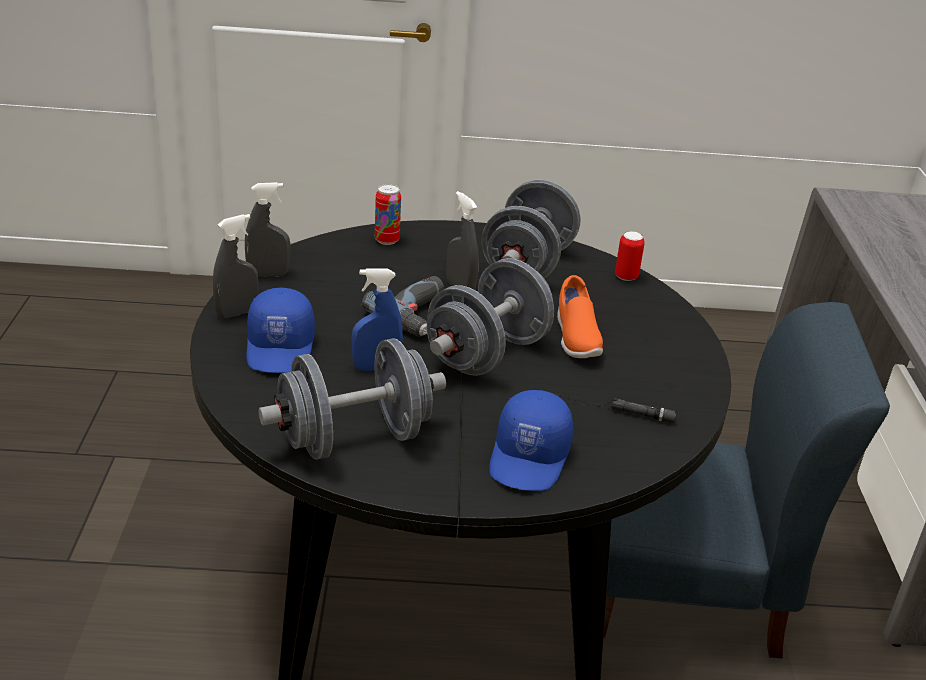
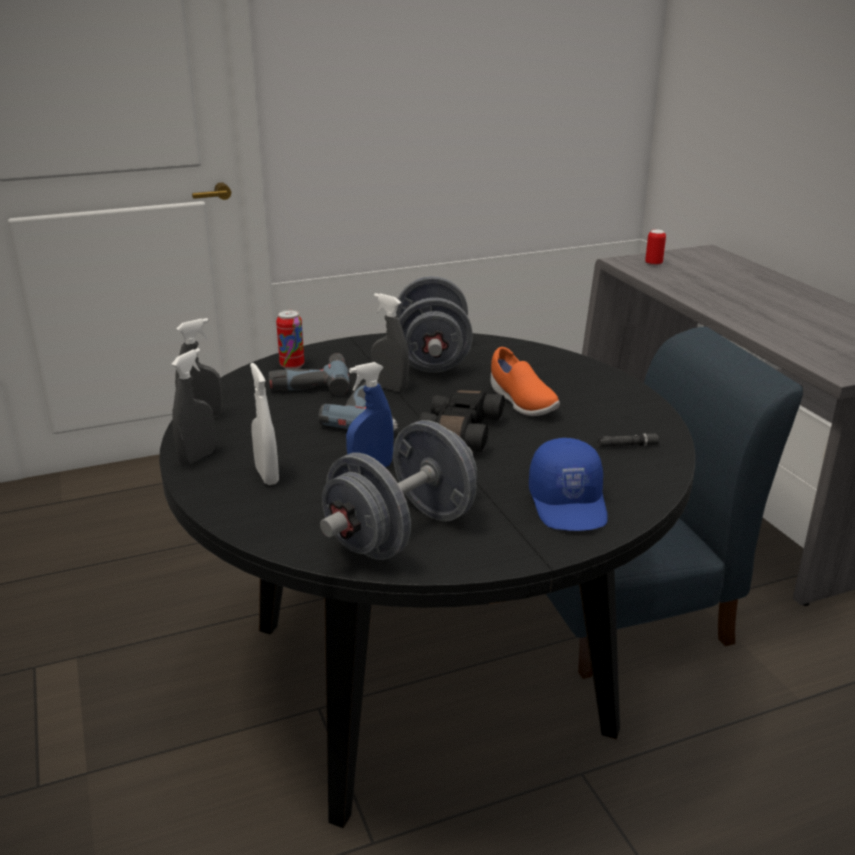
camera: 20 degrees left, 5 degrees down
blue cap [246,288,315,373] -> white spray bottle [250,363,279,485]
grey dumbbell [427,258,554,376] -> black binoculars [419,390,505,452]
can [615,231,645,281] -> can moved to [645,229,666,266]
none -> power drill [269,353,350,396]

